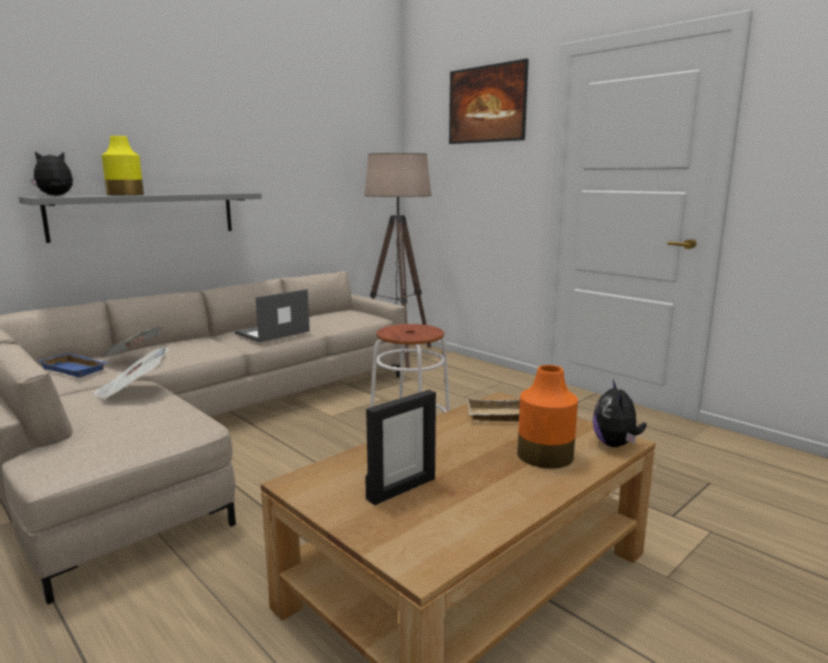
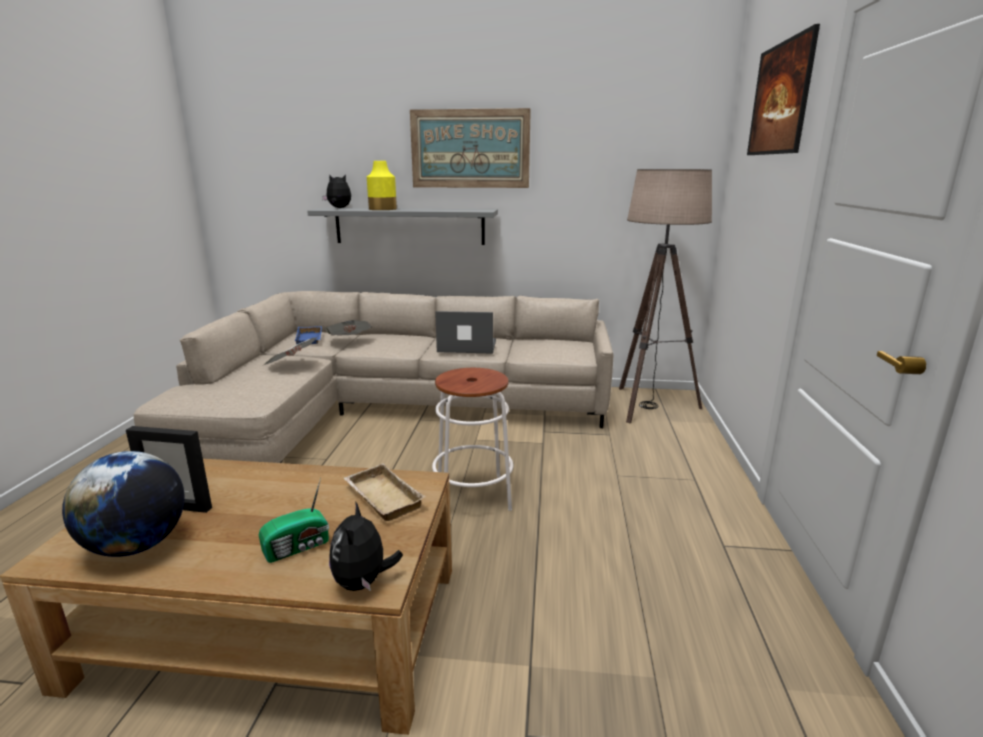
camera: 50 degrees right, 5 degrees up
orange vase [517,365,578,468] -> radio [259,478,329,563]
plush toy [593,380,647,447] -> plush toy turned 60 degrees counterclockwise [329,501,403,591]
none -> globe [62,451,185,557]
none -> picture [410,108,531,188]

